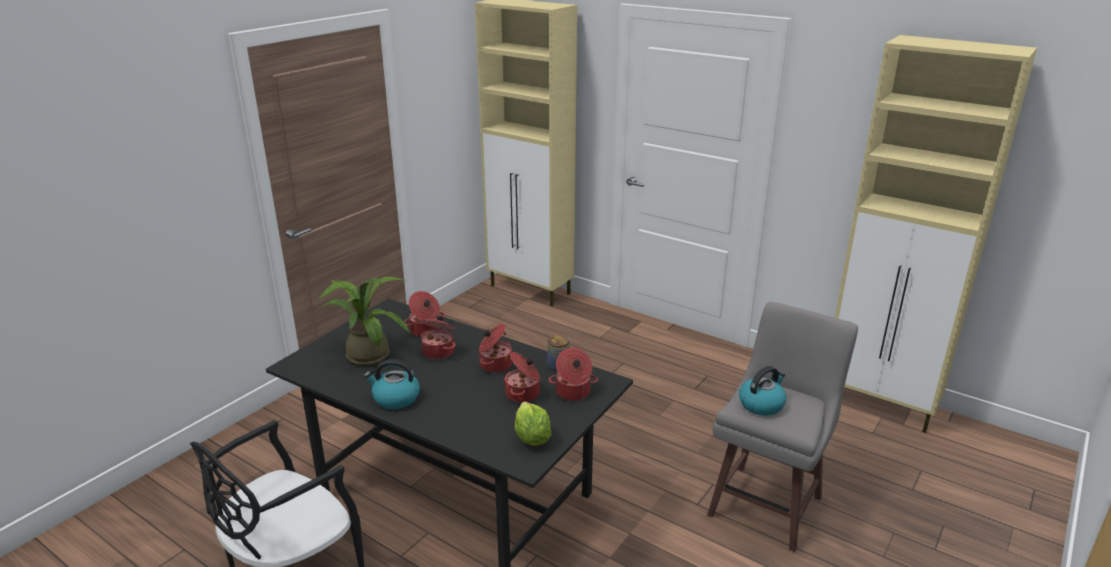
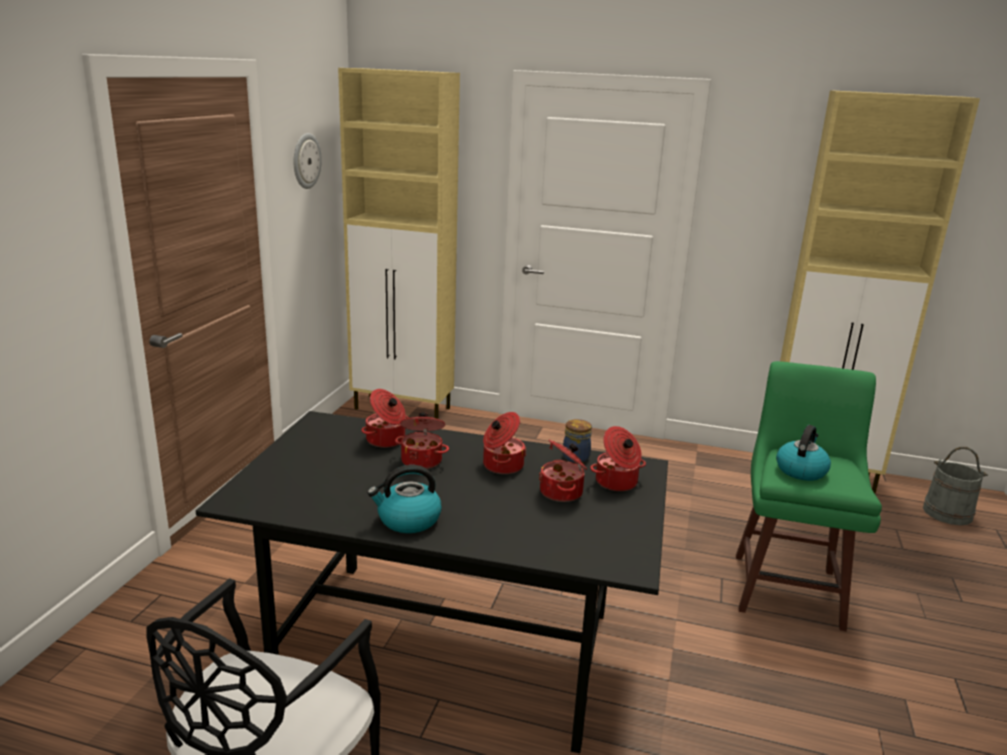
camera: 20 degrees left, 5 degrees down
potted plant [318,277,410,366] -> none
lettuce [515,401,552,446] -> none
grey stool [707,302,858,552] -> green stool [736,361,882,632]
none -> wall clock [294,133,322,189]
none -> grey bucket [923,447,989,525]

